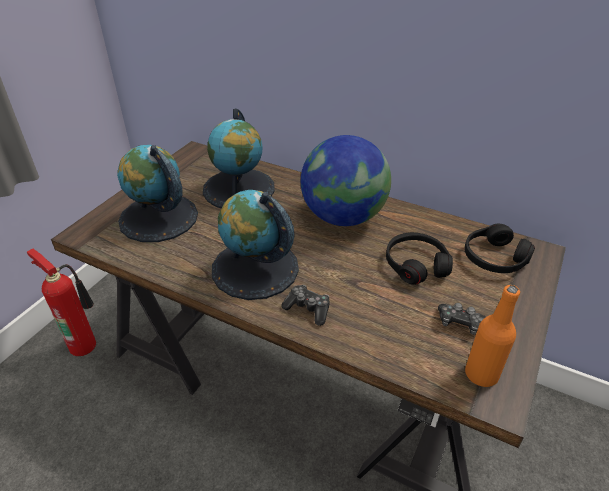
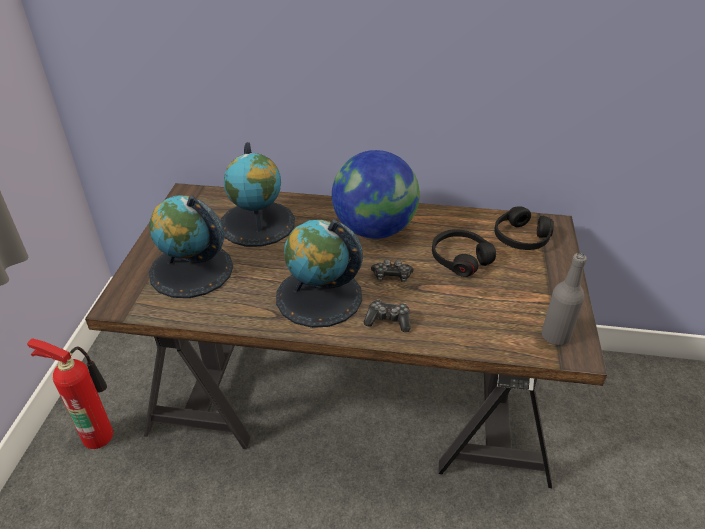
camera: 20 degrees left, 0 degrees up
game controller [438,303,486,335] -> game controller moved to [371,259,414,282]
orange bottle [465,285,520,387] -> grey bottle [542,253,587,345]

